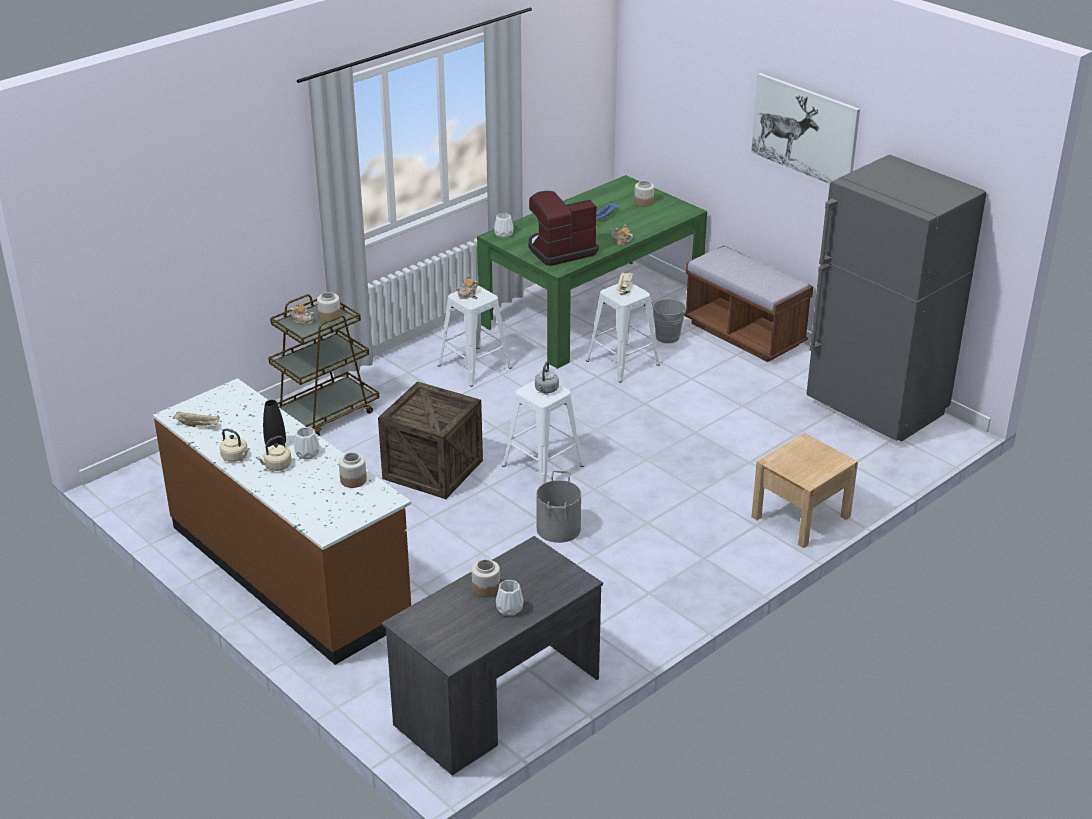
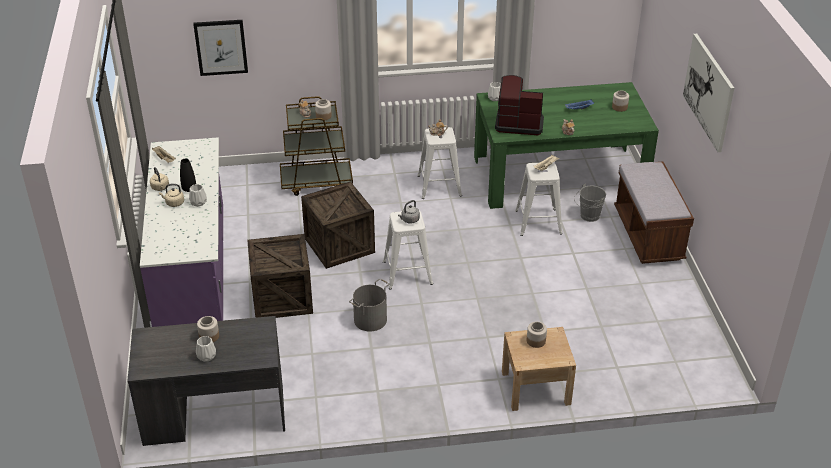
camera: 35 degrees right, 5 degrees up
brown counter [153,378,411,665] -> purple counter [140,138,223,327]
jar [339,452,367,488] -> jar moved to [527,322,547,348]
grey fridge [807,155,986,441] -> none
none -> picture [193,20,248,76]
none -> crate [247,234,313,318]

